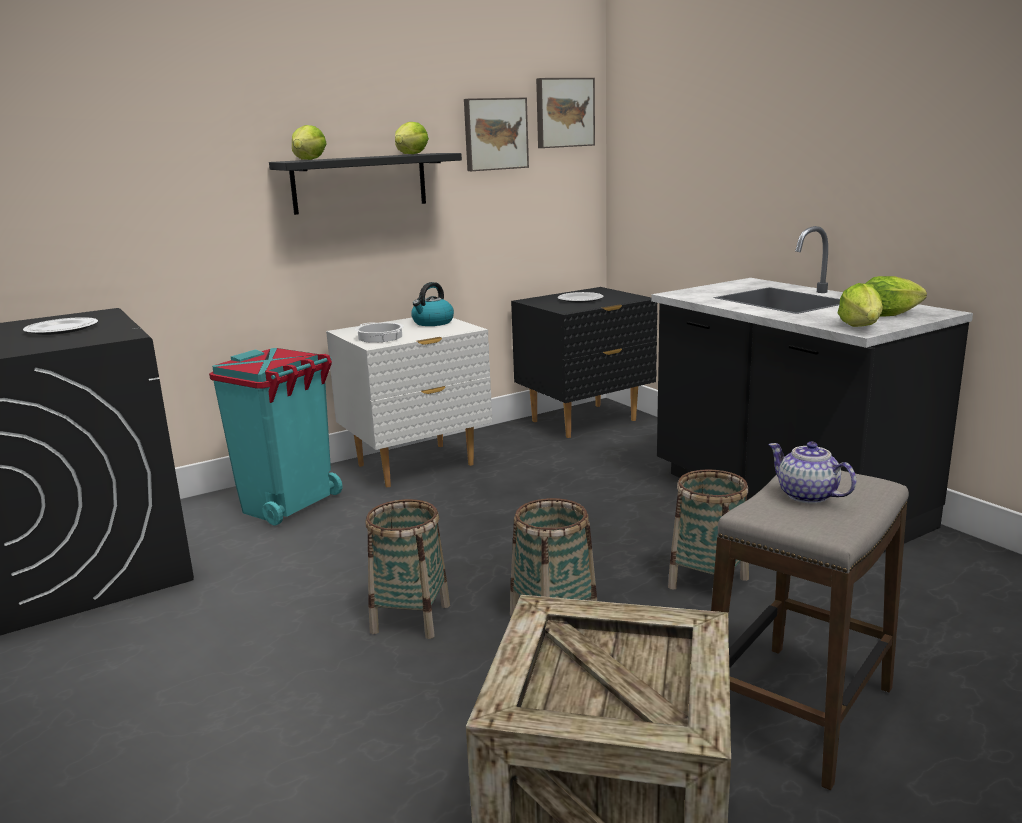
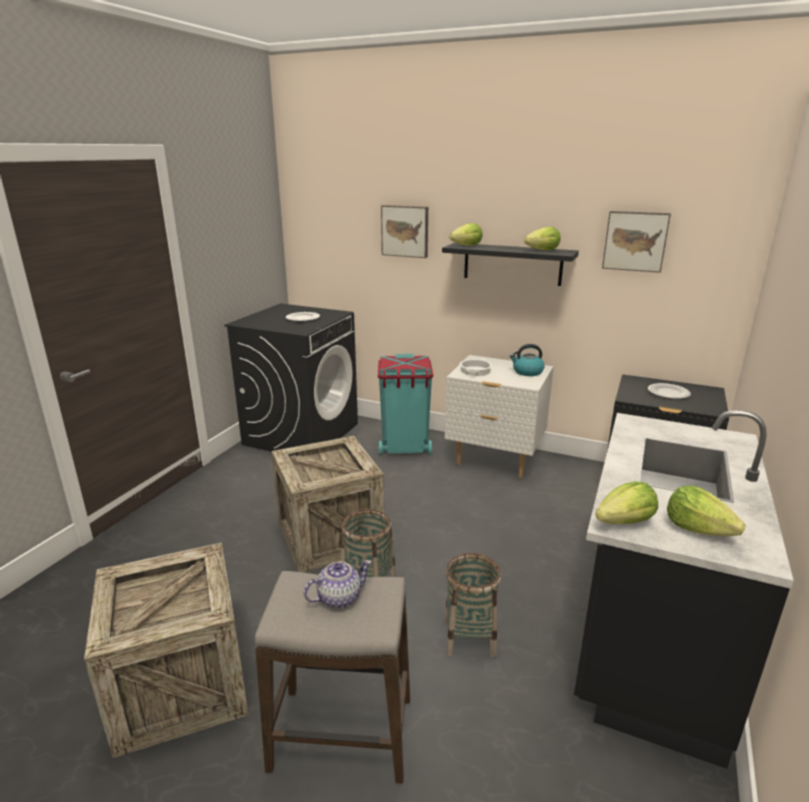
camera: 55 degrees right, 5 degrees up
basket [365,499,450,639] -> crate [272,436,384,572]
picture [536,78,595,148] -> picture moved to [381,205,428,258]
teapot [768,442,857,504] -> teapot turned 45 degrees clockwise [304,560,372,608]

